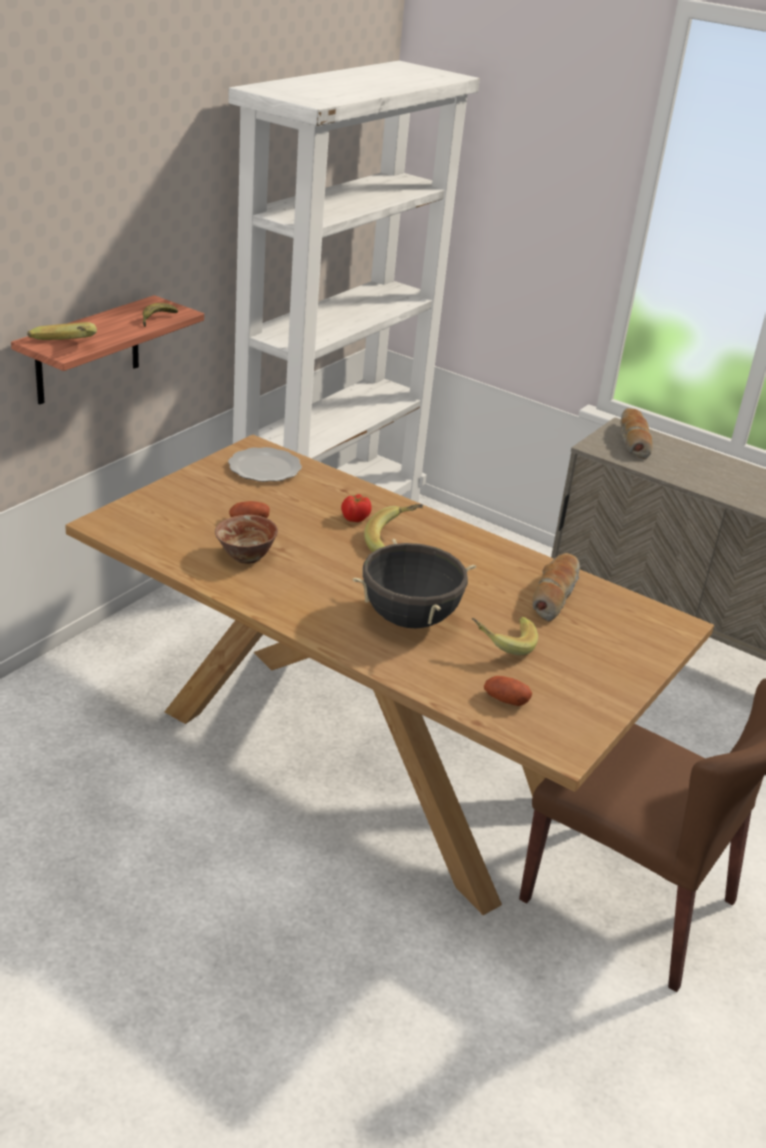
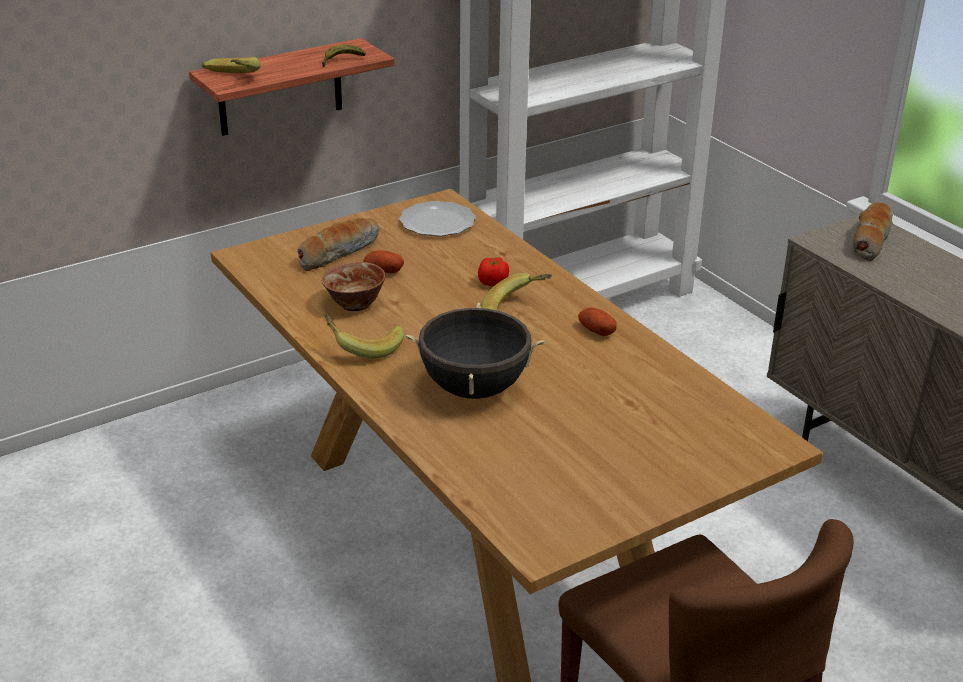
camera: 25 degrees right, 0 degrees up
banana [471,617,538,655] -> banana moved to [324,314,404,358]
potato [484,676,532,706] -> potato moved to [578,308,616,336]
bread [533,553,580,622] -> bread moved to [298,218,379,271]

